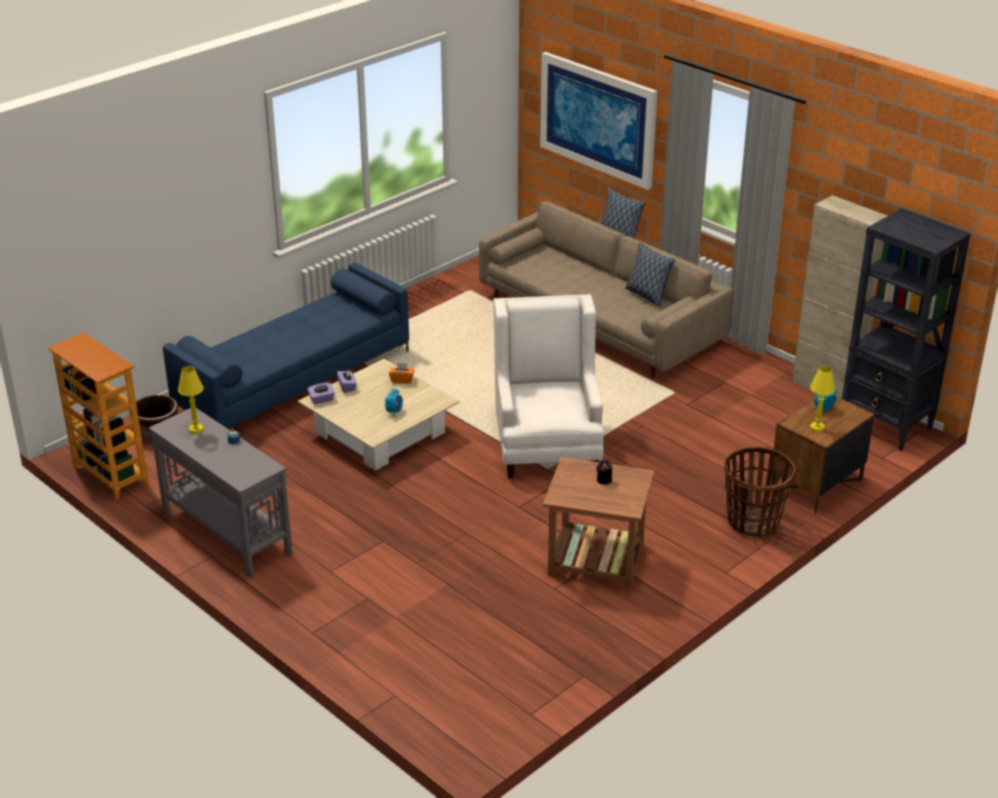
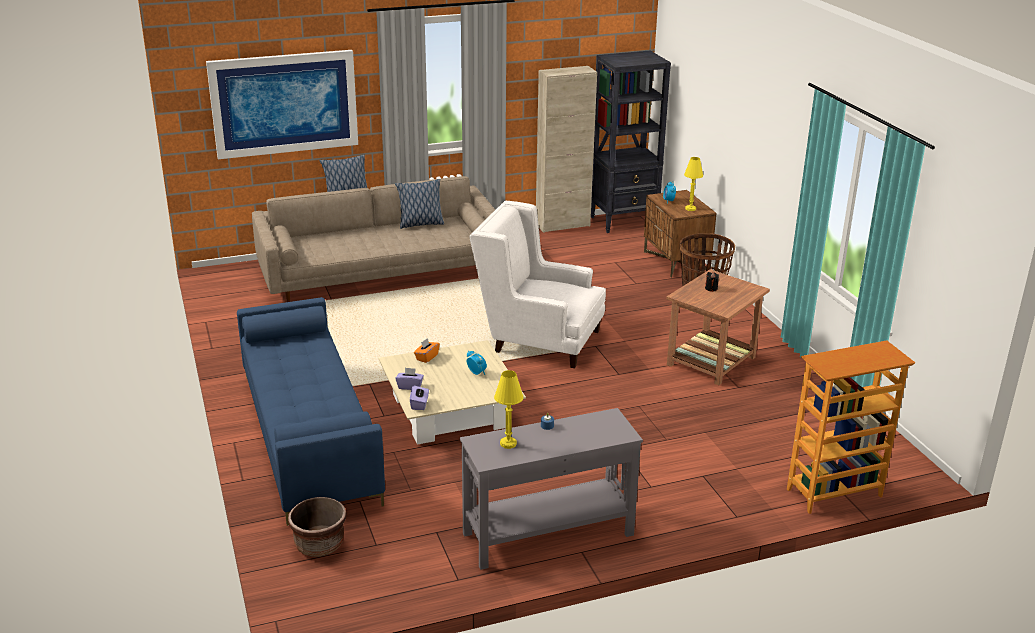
camera: 65 degrees left, 5 degrees down
bookcase [48,332,149,501] -> bookcase moved to [787,341,916,514]

